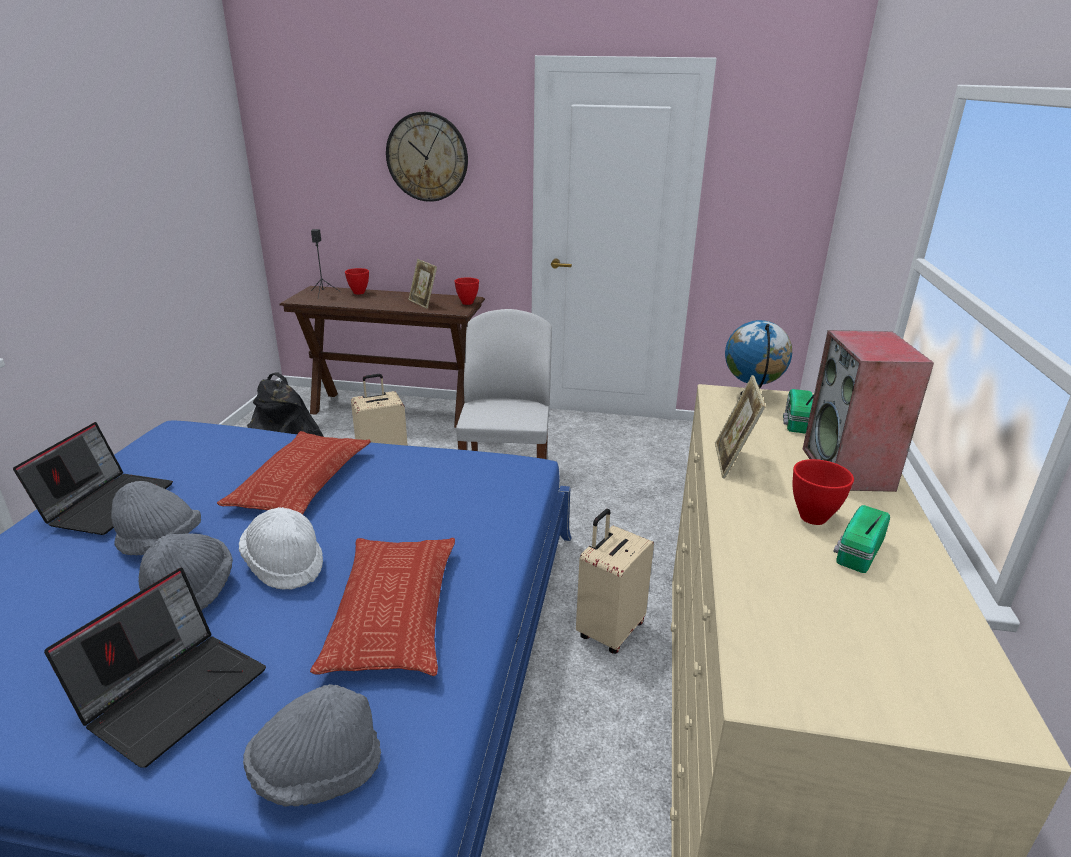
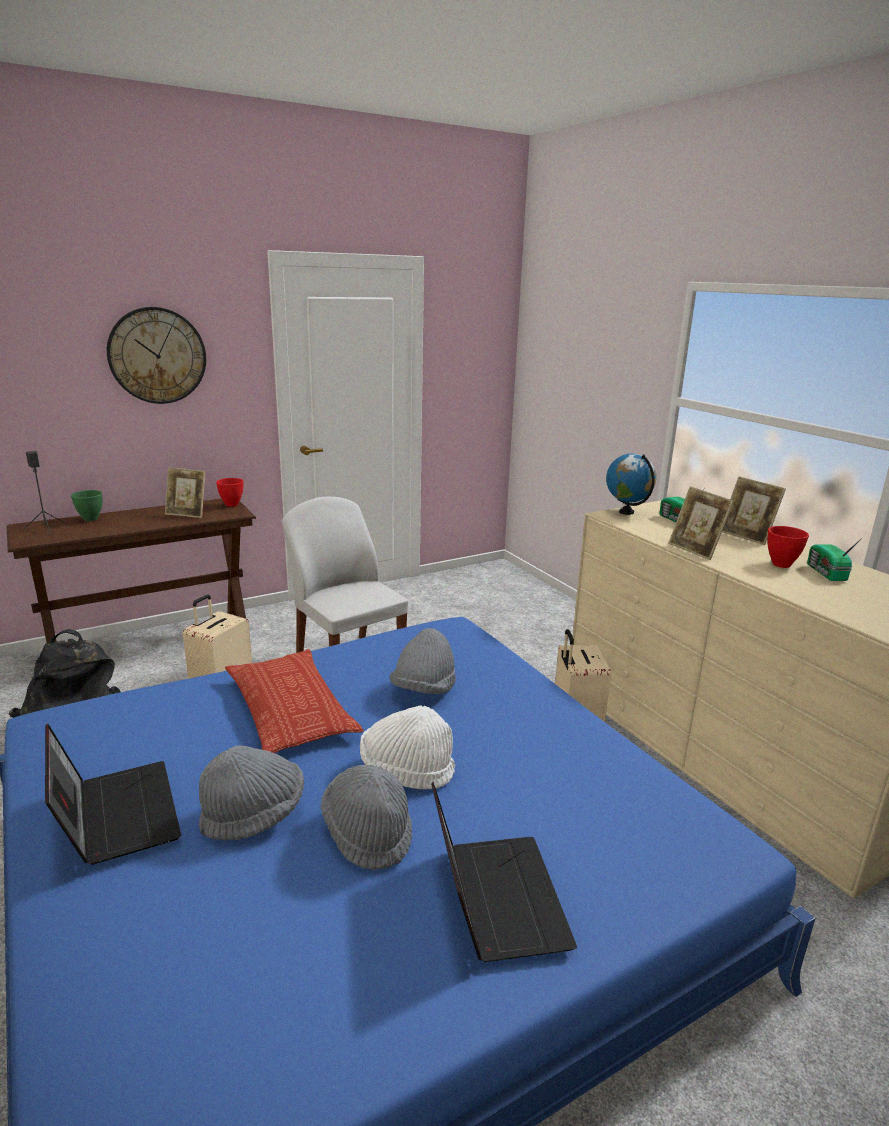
camera: 40 degrees left, 5 degrees down
grey hat [243,684,381,806] -> grey hat moved to [389,628,456,694]
pillow [310,538,455,676] -> none
red bowl [345,268,369,294] -> green bowl [71,490,102,521]
speaker [803,330,934,492] -> picture frame [722,476,786,545]

